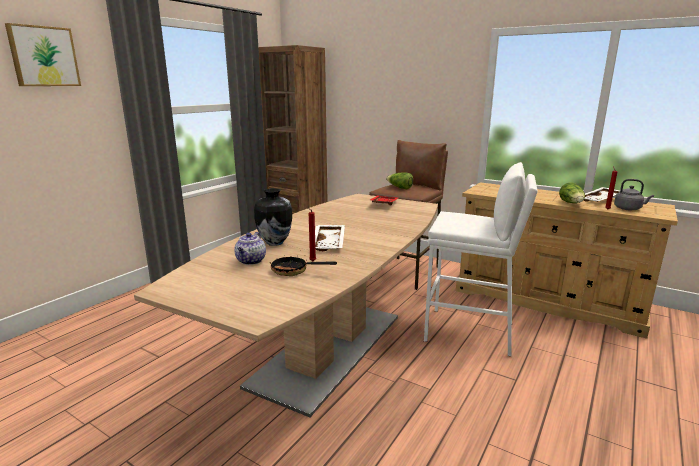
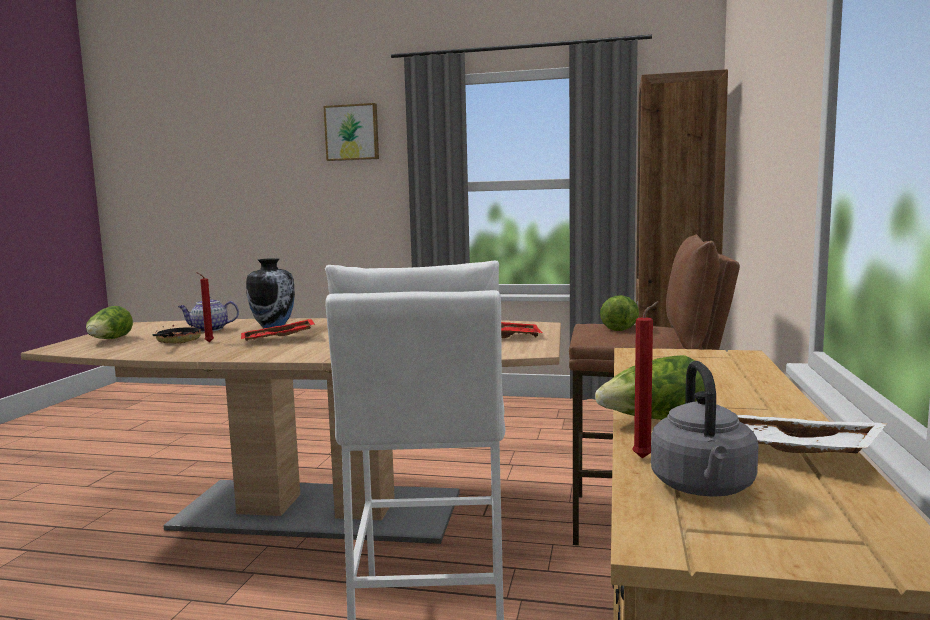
camera: 70 degrees right, 10 degrees down
white tray [315,225,345,251] -> red tray [241,319,315,341]
none -> lettuce [86,306,133,339]

